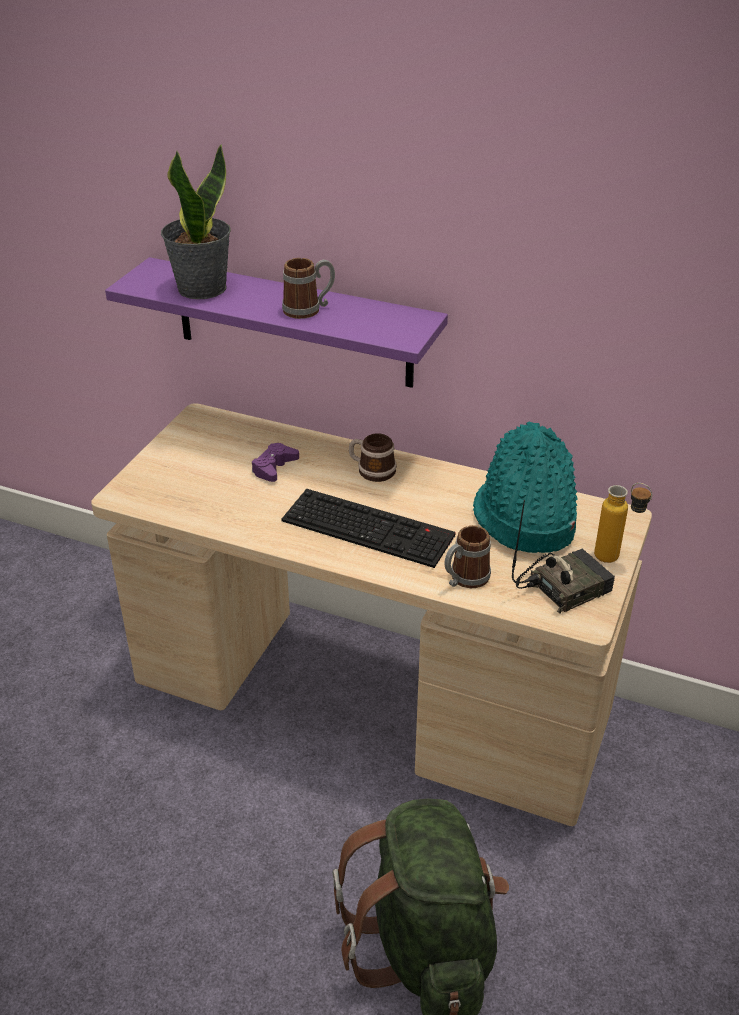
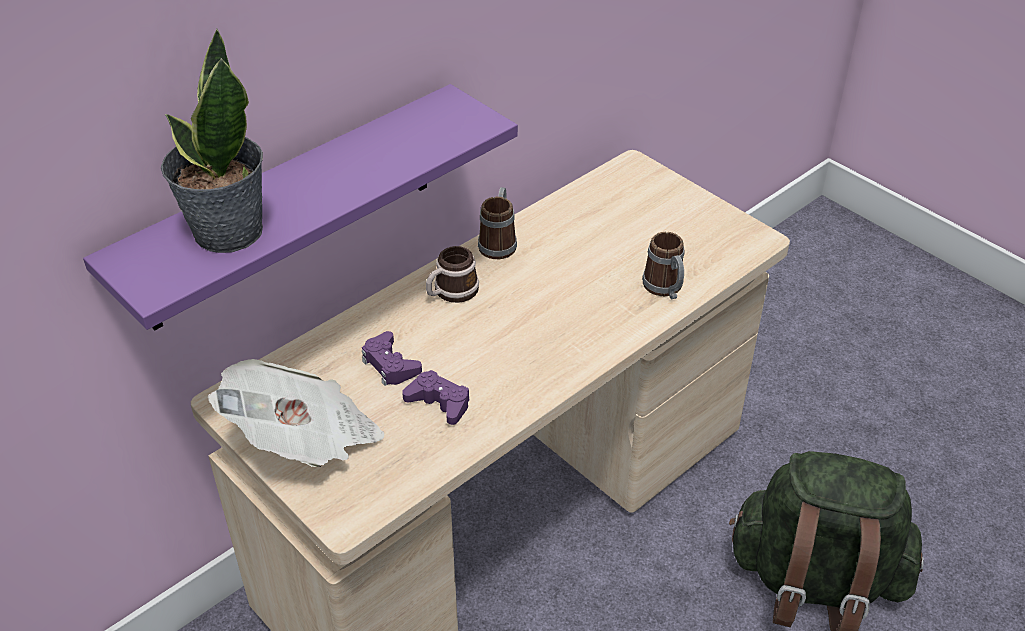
camera: 65 degrees left, 5 degrees up
keyboard [281,489,456,568] -> none
mug [282,258,335,319] -> mug moved to [478,187,517,259]
turquoise hat [473,421,577,553] -> none
radio [512,500,615,614] -> none
bottle [594,483,652,563] -> none
none -> newspaper [208,359,385,467]
none -> purple game controller [402,370,470,425]

